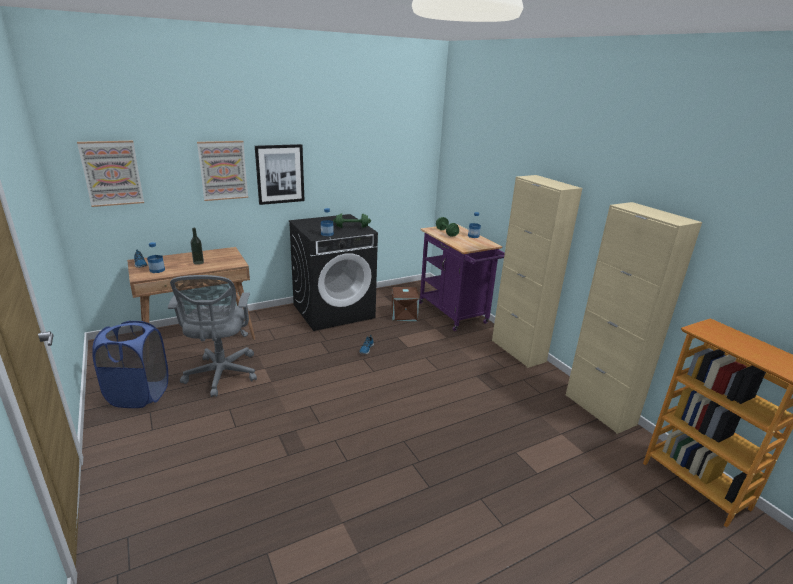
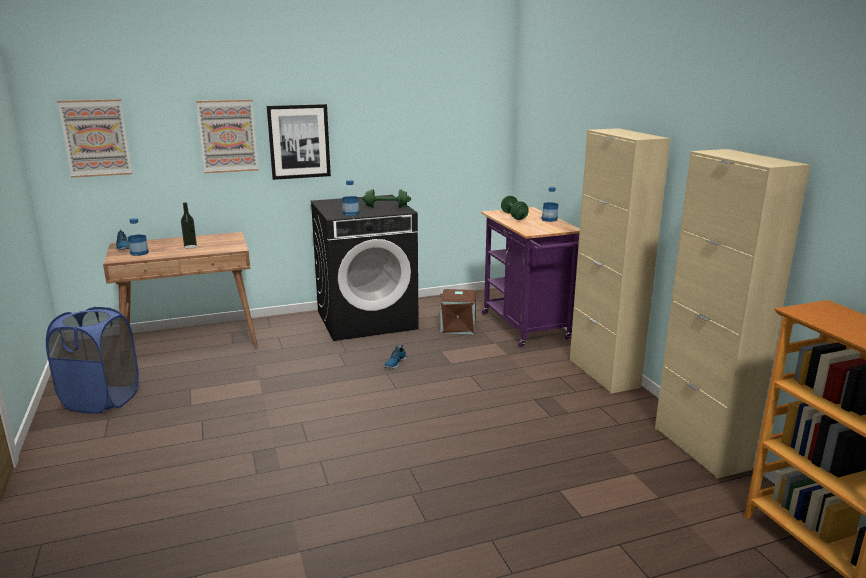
camera: 10 degrees right, 5 degrees down
grey office chair [168,275,257,397] -> none

